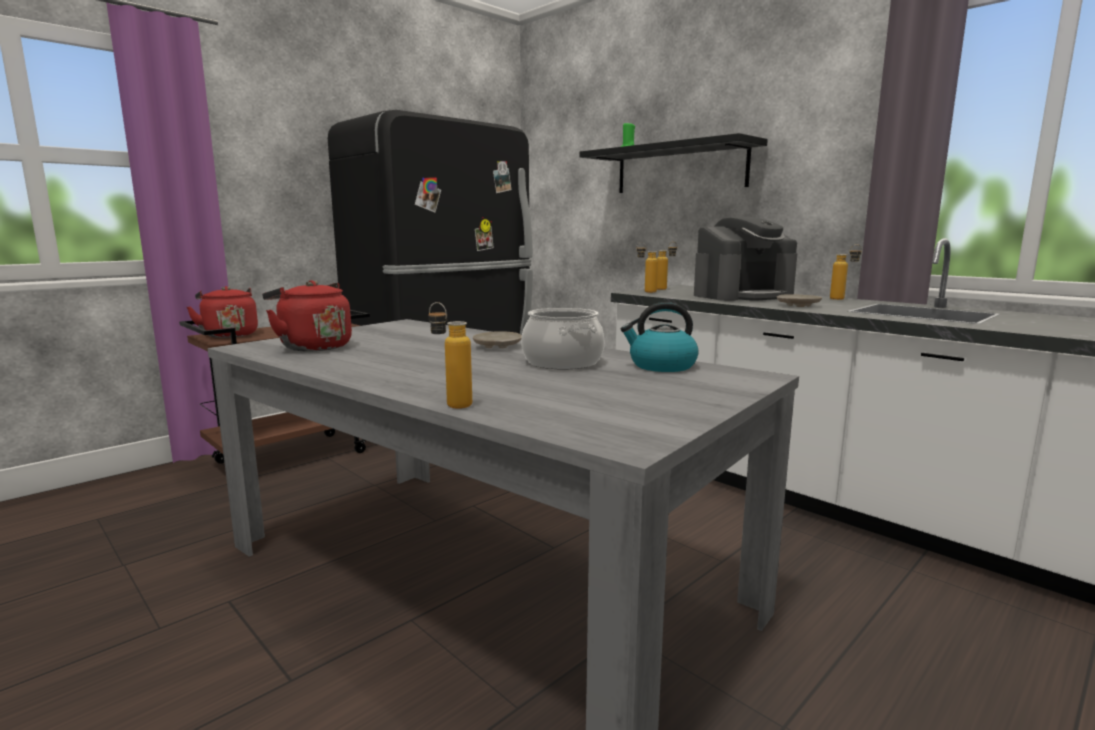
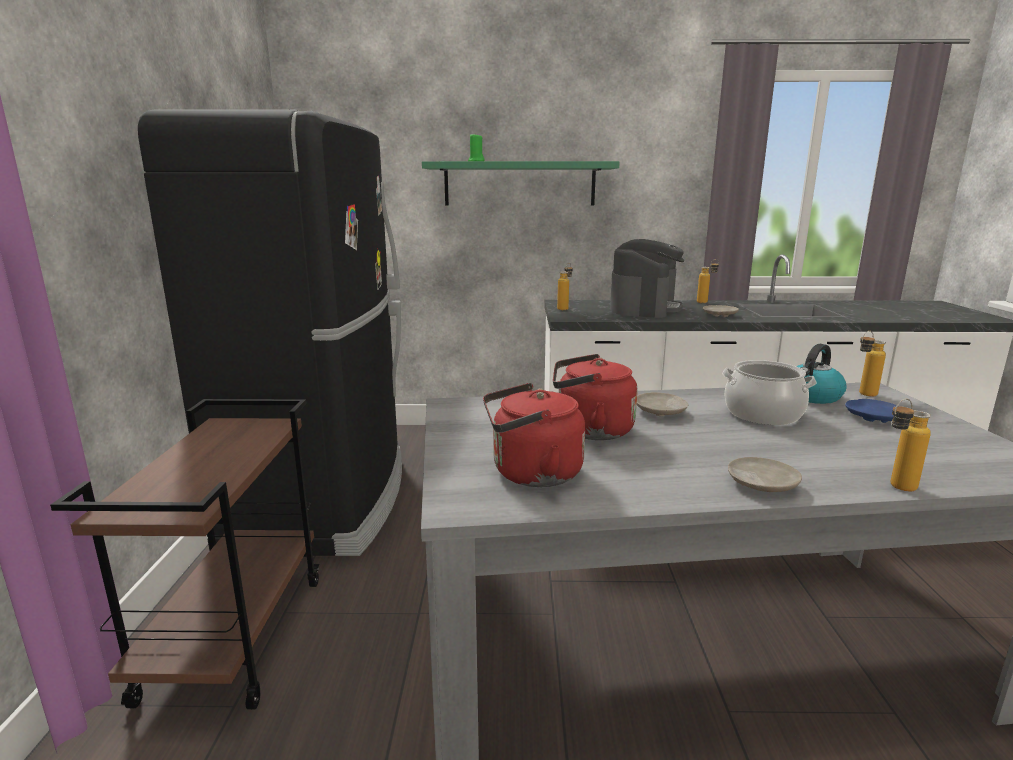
camera: 45 degrees left, 5 degrees up
red kettle [187,286,258,338] -> red kettle moved to [553,354,638,440]
black shelf [579,133,768,193] -> green shelf [422,161,620,206]
bottle [636,242,658,293] -> bottle moved to [859,331,886,396]
none -> beige plate [728,457,802,492]
none -> blue plate [845,399,897,423]

